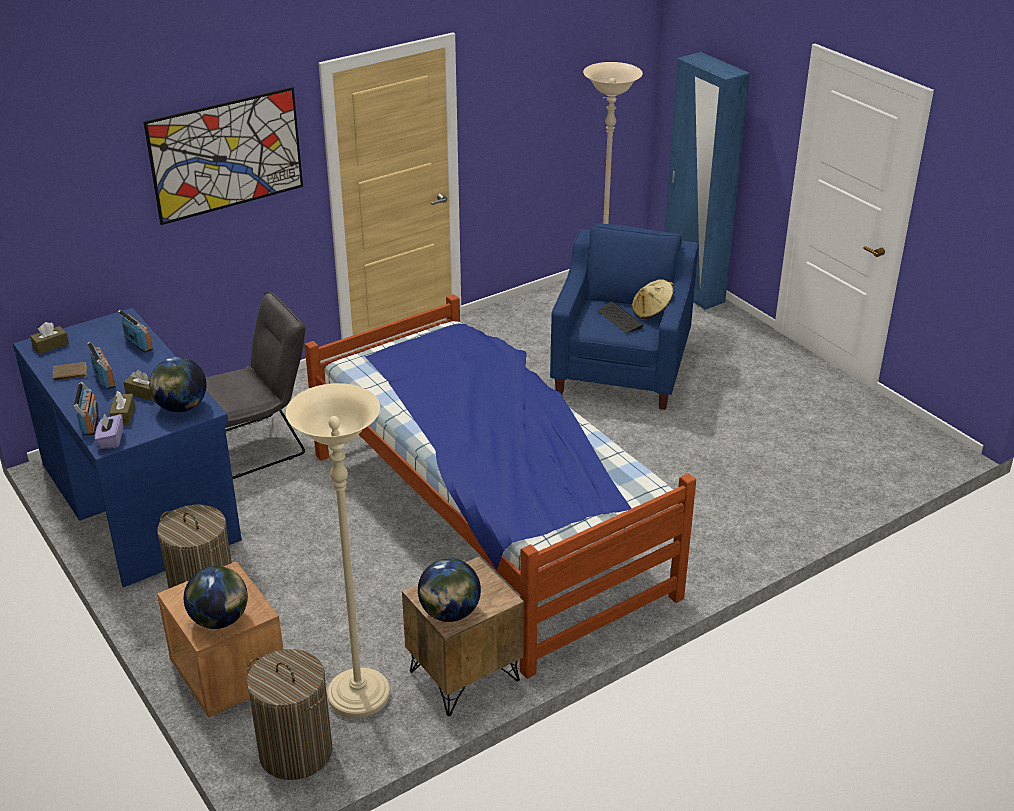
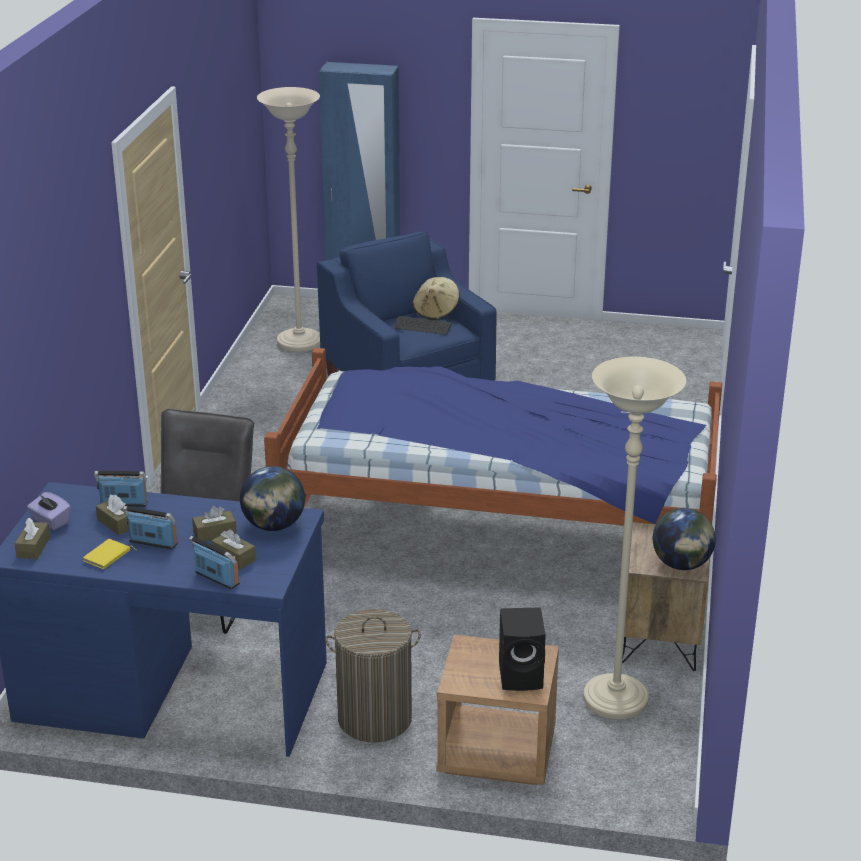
camera: 45 degrees left, 5 degrees down
brown book [53,362,87,381] -> yellow book [83,539,136,569]
purple tissue box [95,413,123,449] -> purple tissue box moved to [27,492,71,530]
picture [143,87,303,225] -> none
globe [184,566,248,629] -> black speaker [499,607,546,691]
laundry basket [246,649,332,780] -> none
none -> brown tissue box [96,495,130,535]

